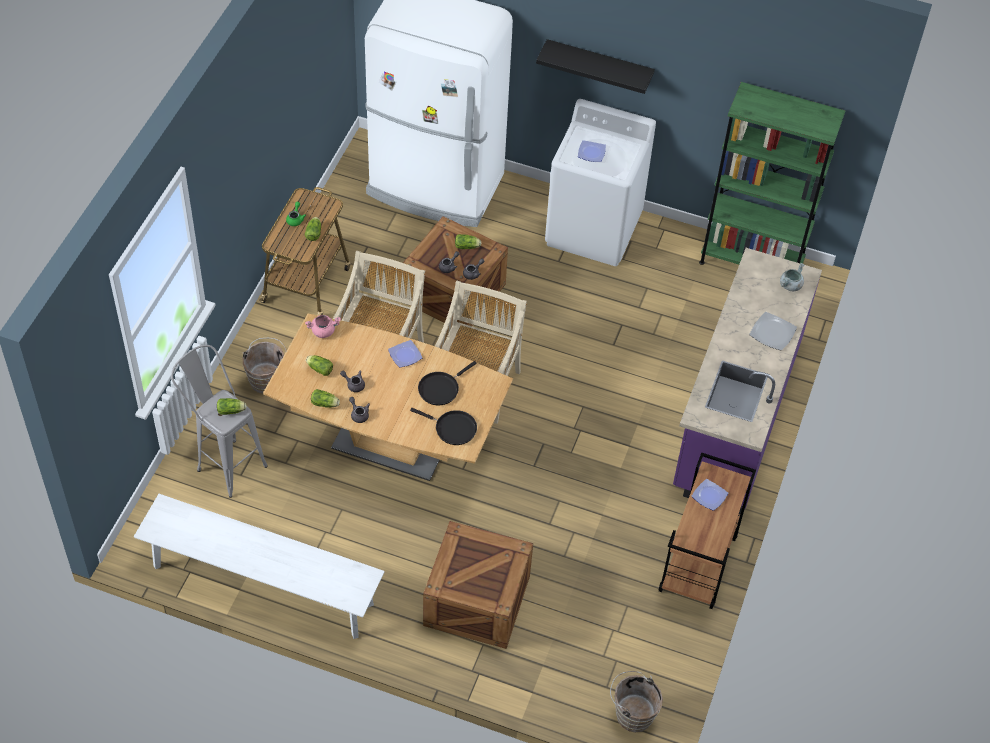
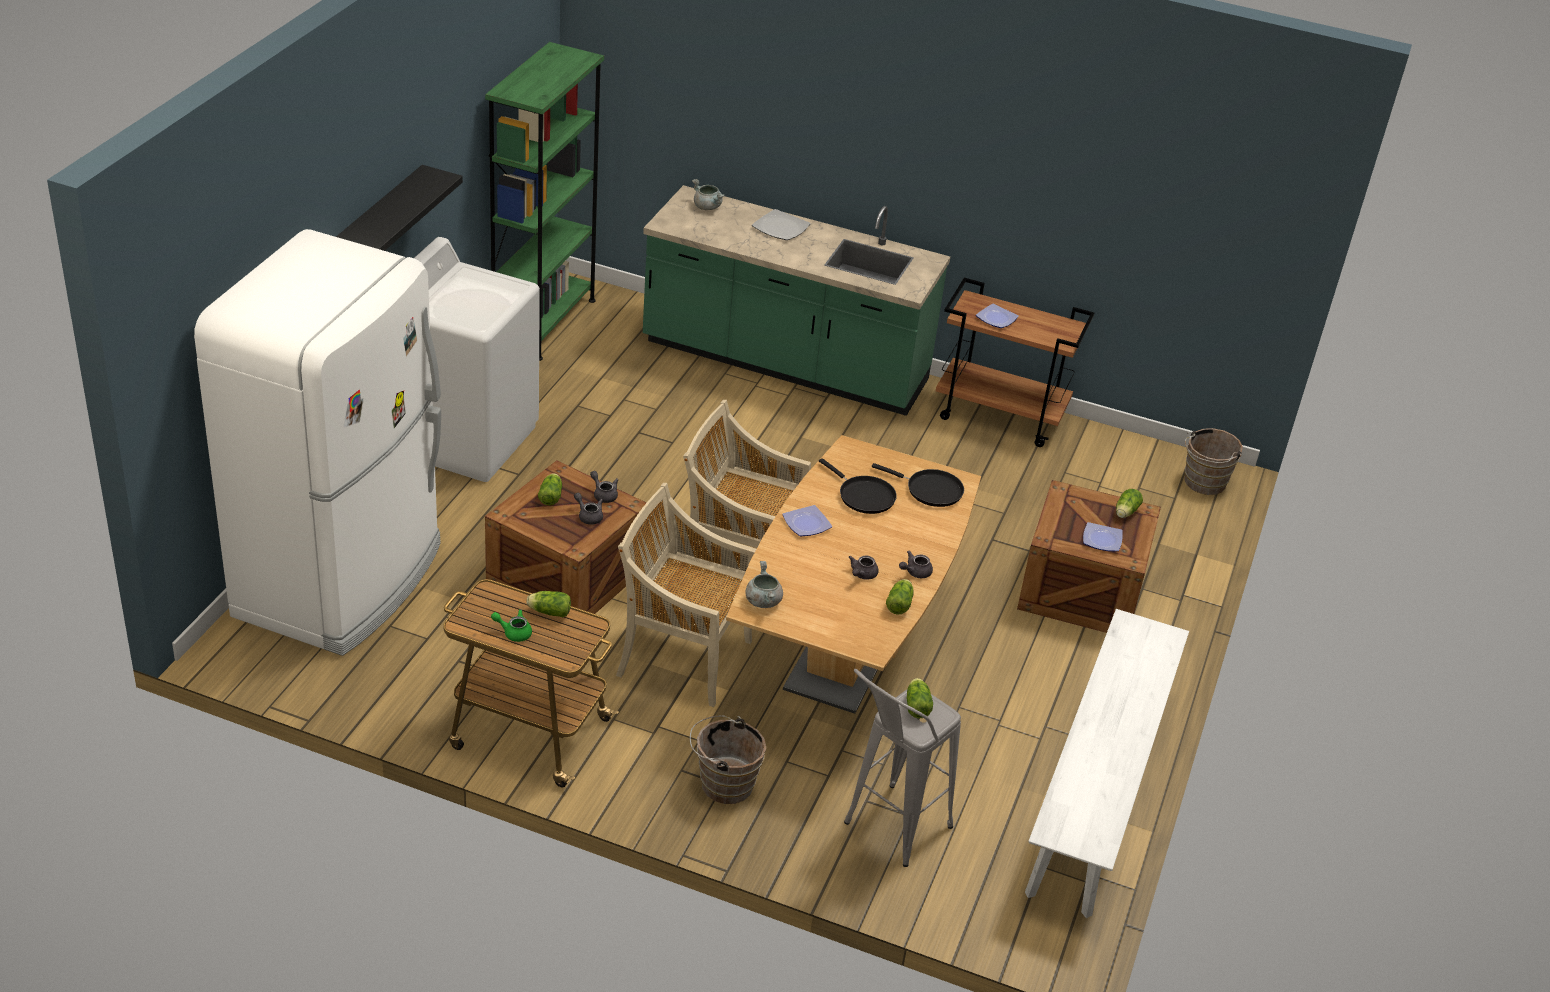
camera: 90 degrees left, 15 degrees down
pink cooking pot [305,315,341,338] -> grey cooking pot [746,561,783,608]
lettuce [306,355,333,376] -> lettuce moved to [1116,489,1143,518]
black frying pan [410,408,477,445] -> black frying pan turned 90 degrees clockwise [872,463,964,507]
plate [578,140,606,162] -> plate moved to [1083,522,1123,552]
purple counter [673,248,822,514] -> green counter [643,185,950,416]

